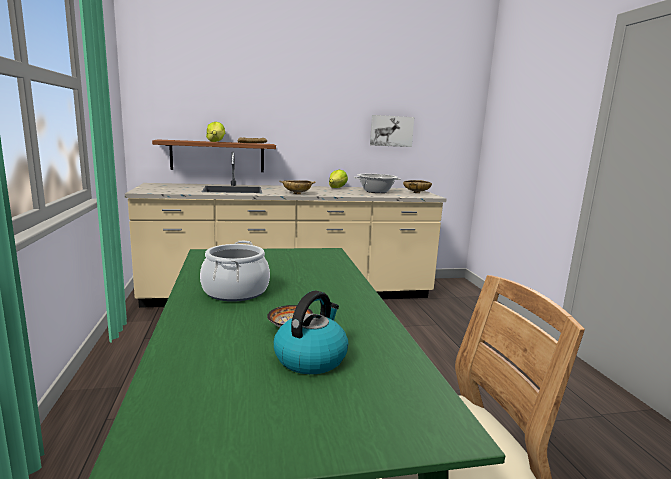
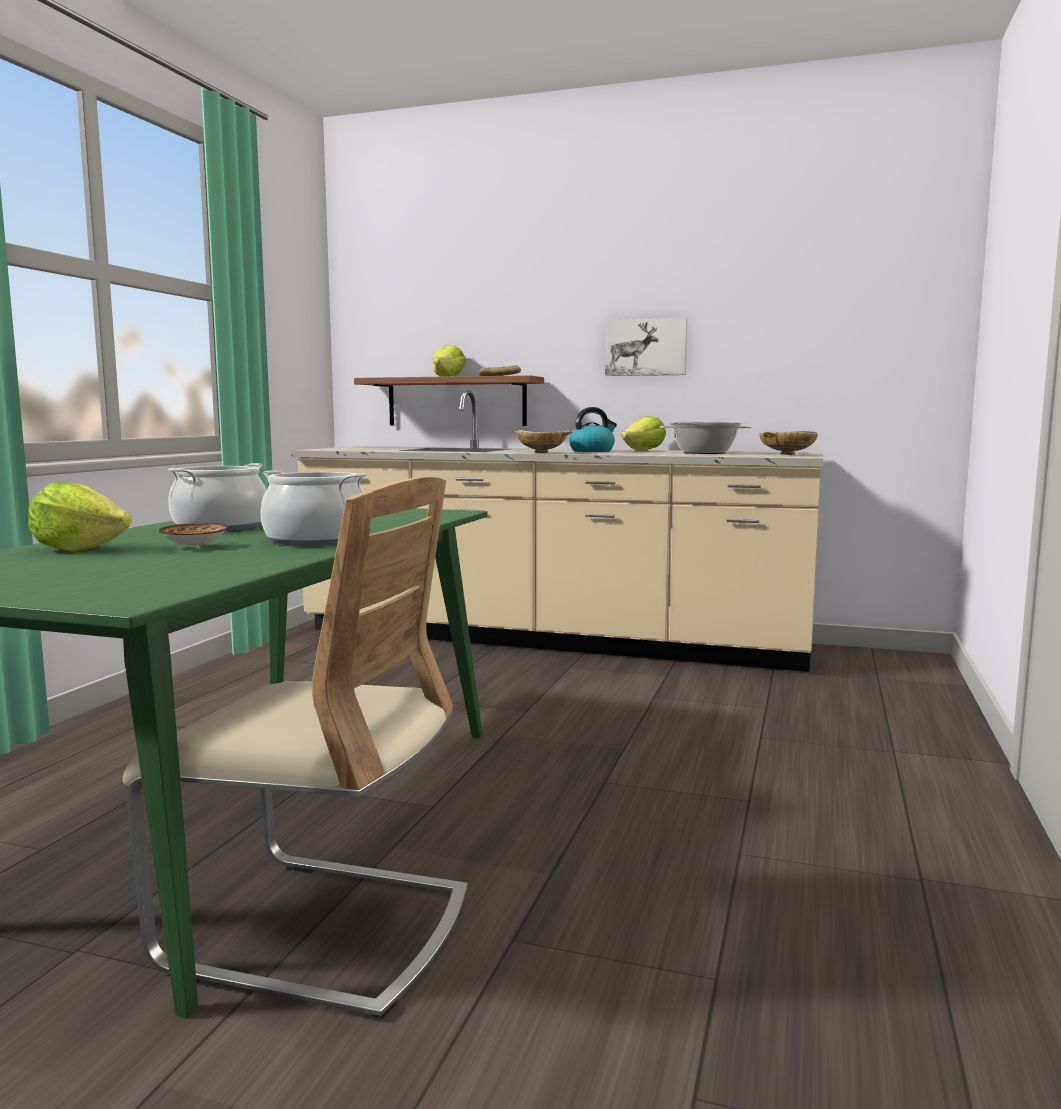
camera: 30 degrees right, 5 degrees down
kettle [274,291,348,374] -> kettle moved to [569,407,617,452]
picture [370,115,414,147] -> picture moved to [605,318,687,376]
none -> lettuce [28,482,132,552]
none -> cooking pot [261,470,367,546]

